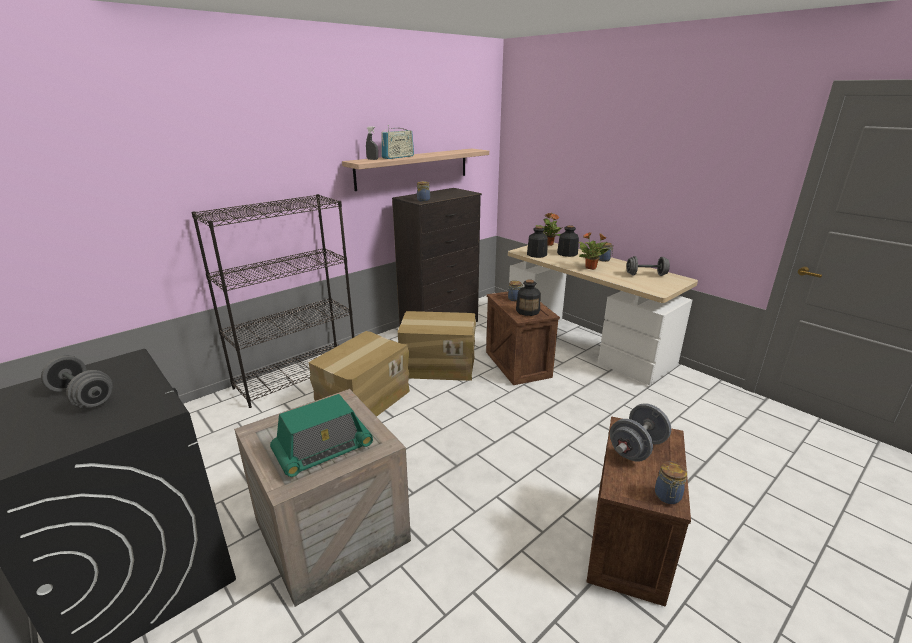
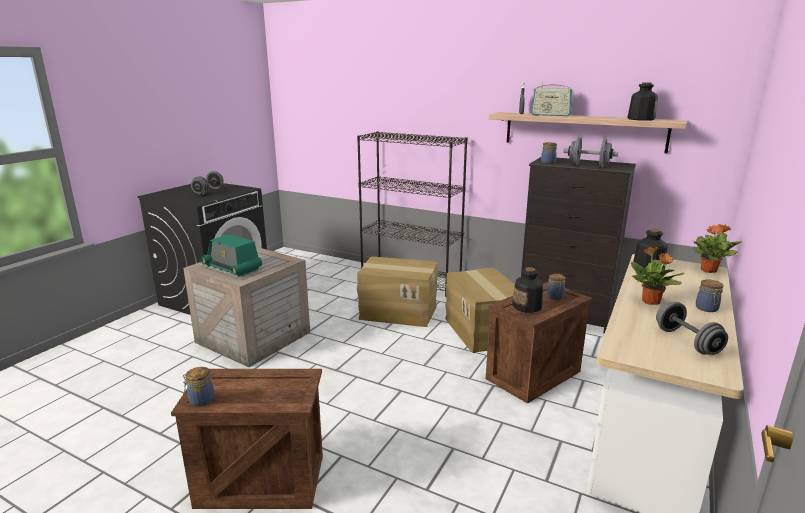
camera: 70 degrees right, 5 degrees down
bottle [557,225,579,257] -> bottle moved to [627,82,658,121]
grey dumbbell [610,403,671,462] -> grey dumbbell moved to [564,137,618,168]

